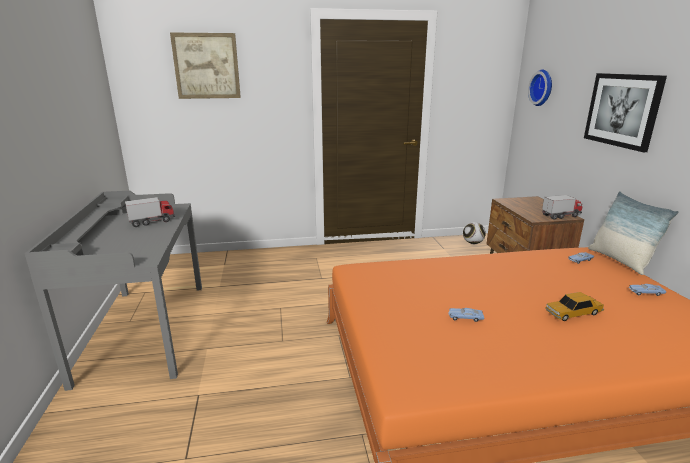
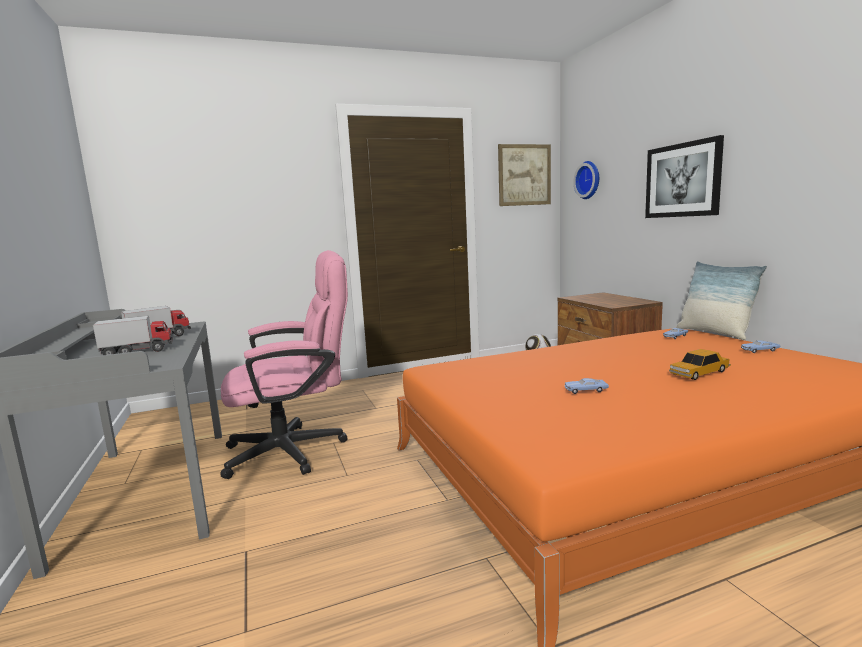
camera: 10 degrees left, 10 degrees down
picture [170,32,241,99] -> picture moved to [498,144,551,206]
toy truck [542,195,582,220] -> toy truck moved to [93,316,173,355]
none -> pink office chair [220,250,348,479]

